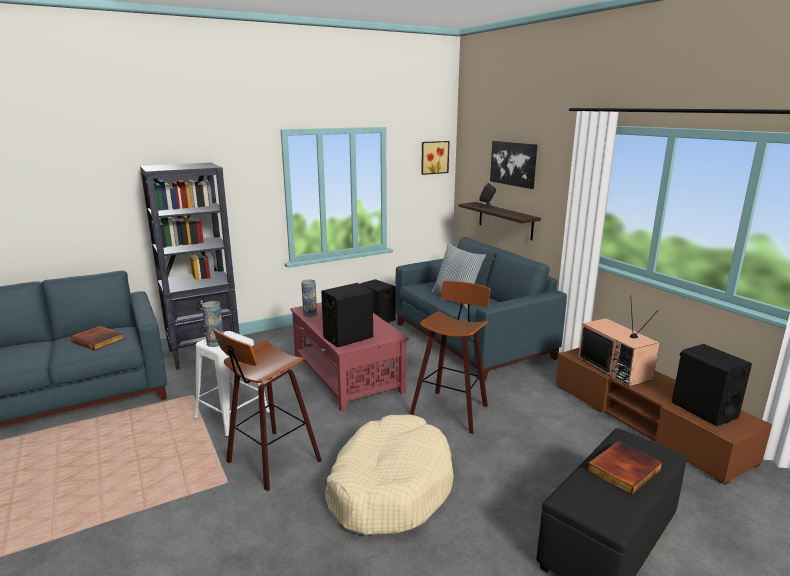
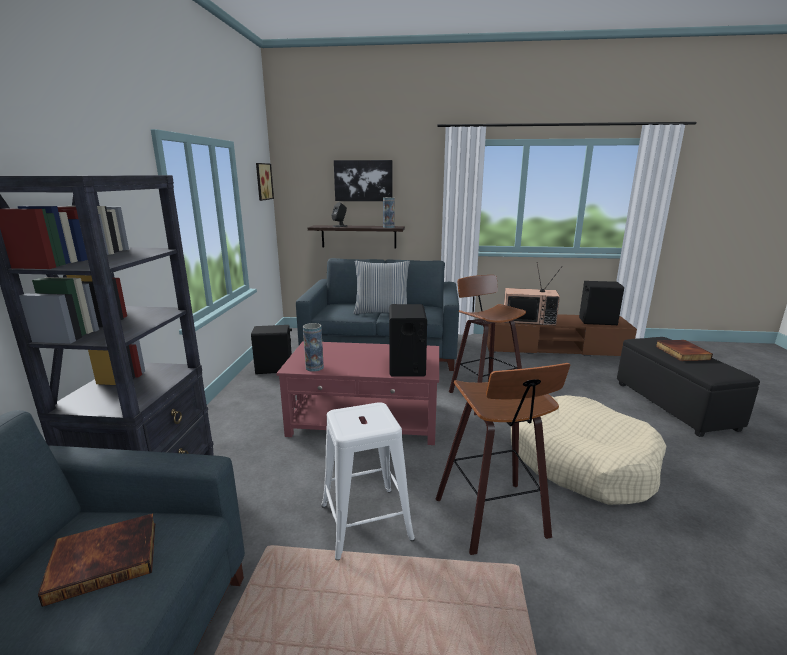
camera: 55 degrees left, 0 degrees up
vase [202,301,223,347] -> vase moved to [383,197,395,228]

